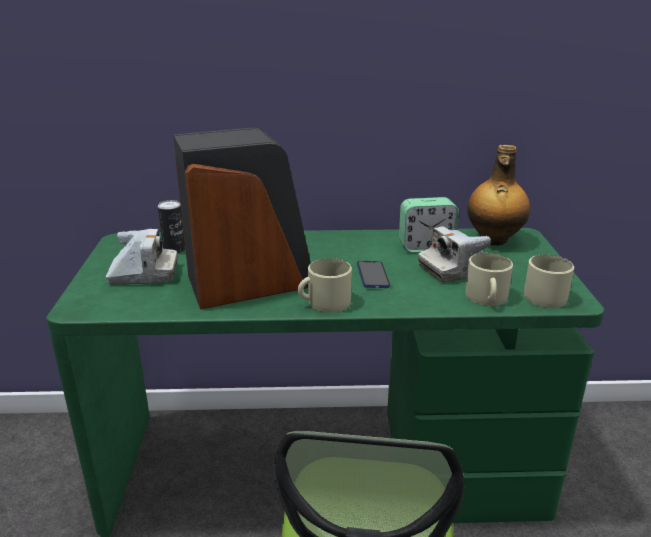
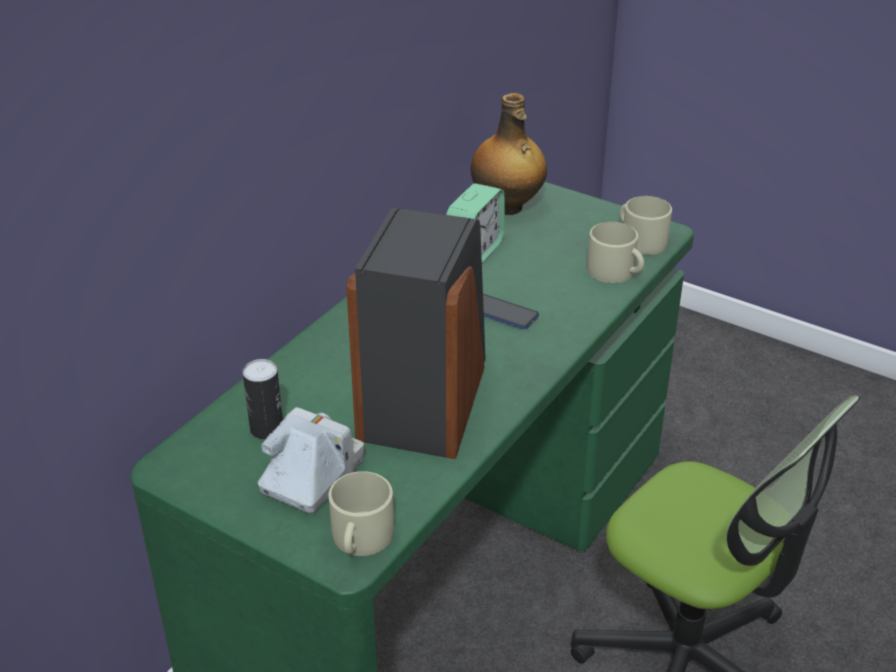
camera: 55 degrees left, 10 degrees up
beige mug [298,258,352,312] -> beige mug moved to [329,471,394,556]
camera [418,226,491,283] -> none

